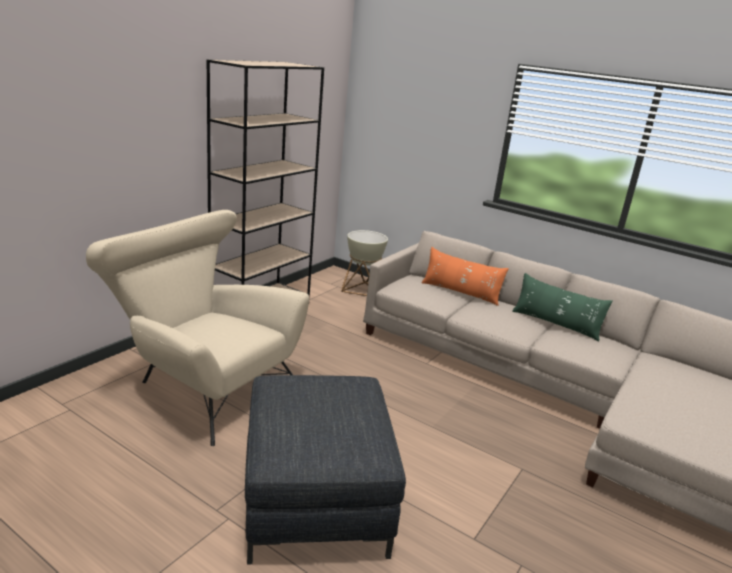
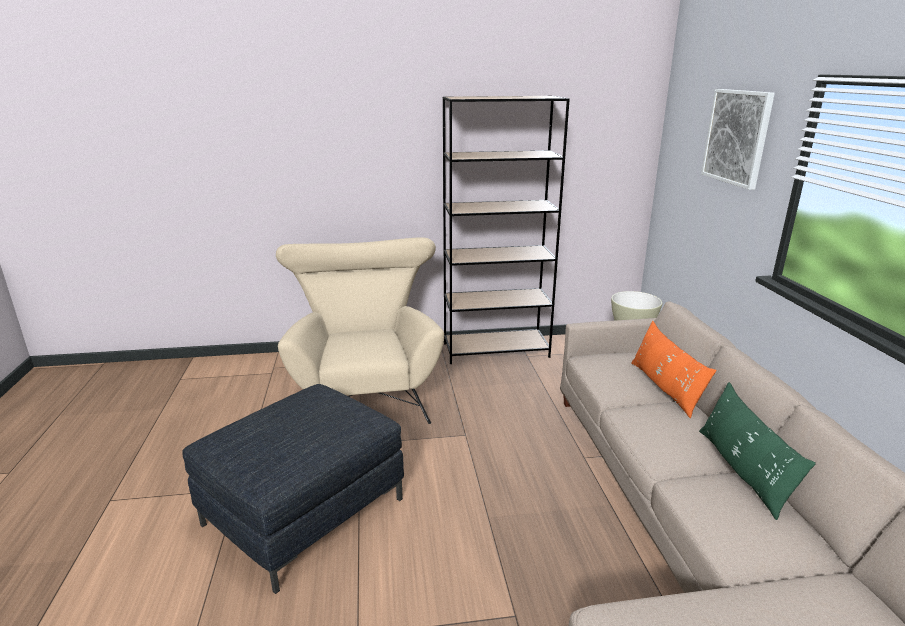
camera: 50 degrees right, 0 degrees up
none -> picture [701,89,775,190]

